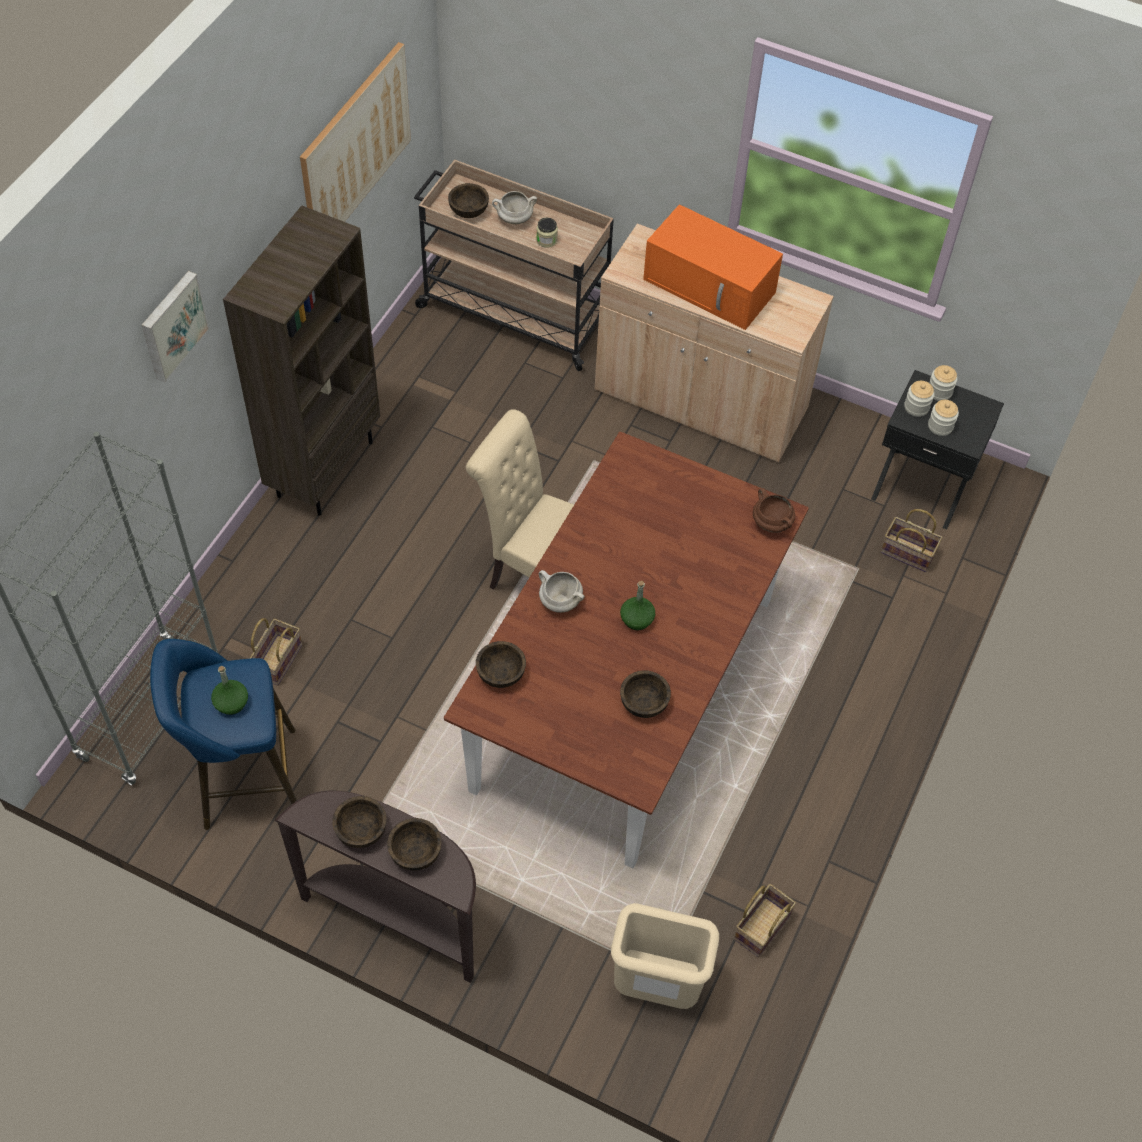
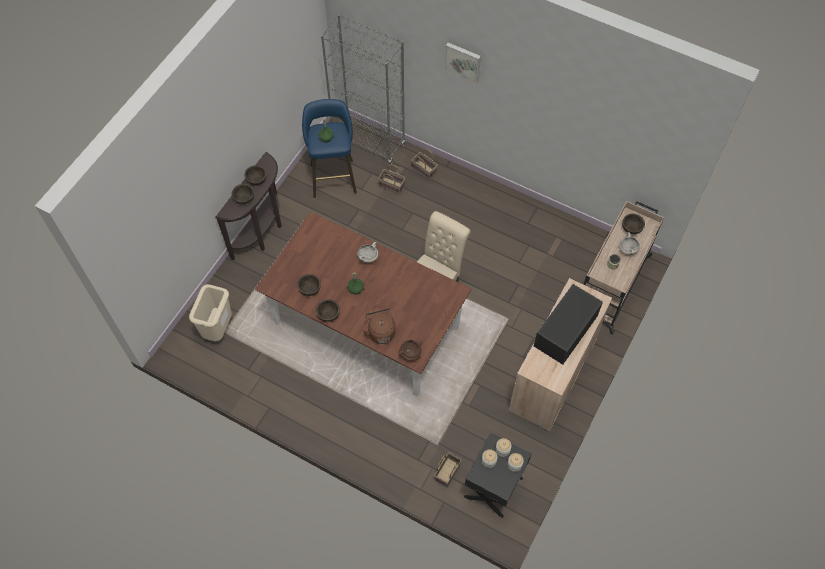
camera: 95 degrees right, 5 degrees up
brown bookcase [223,206,380,515] -> none
picture [300,42,411,222] -> none
brown bowl [476,641,526,688] -> brown bowl moved to [316,299,340,322]
orange microwave [643,204,783,330] -> black microwave [534,284,603,365]
basket [734,884,796,957] -> basket moved to [411,149,438,180]
none -> brown kettle [363,309,396,344]

